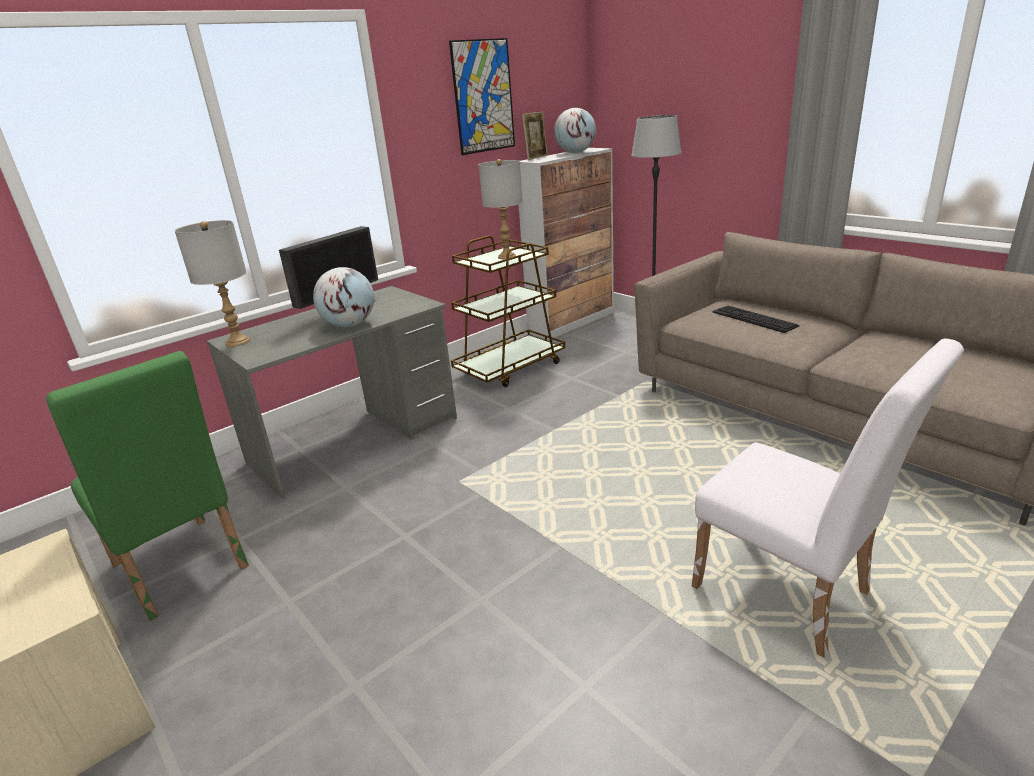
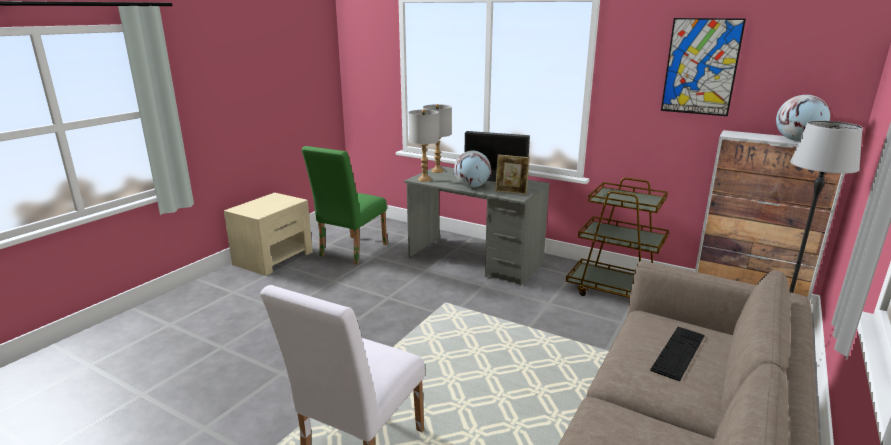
camera: 70 degrees right, 5 degrees down
grey table lamp [479,159,523,259] -> grey table lamp moved to [408,109,439,182]
picture frame [522,111,548,160] -> picture frame moved to [495,154,530,195]

